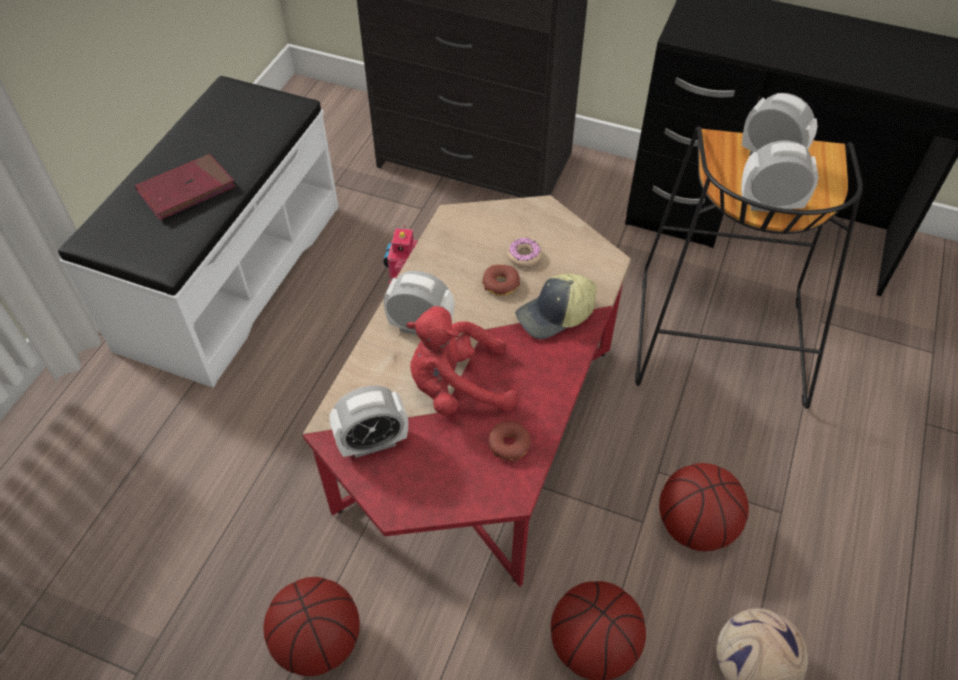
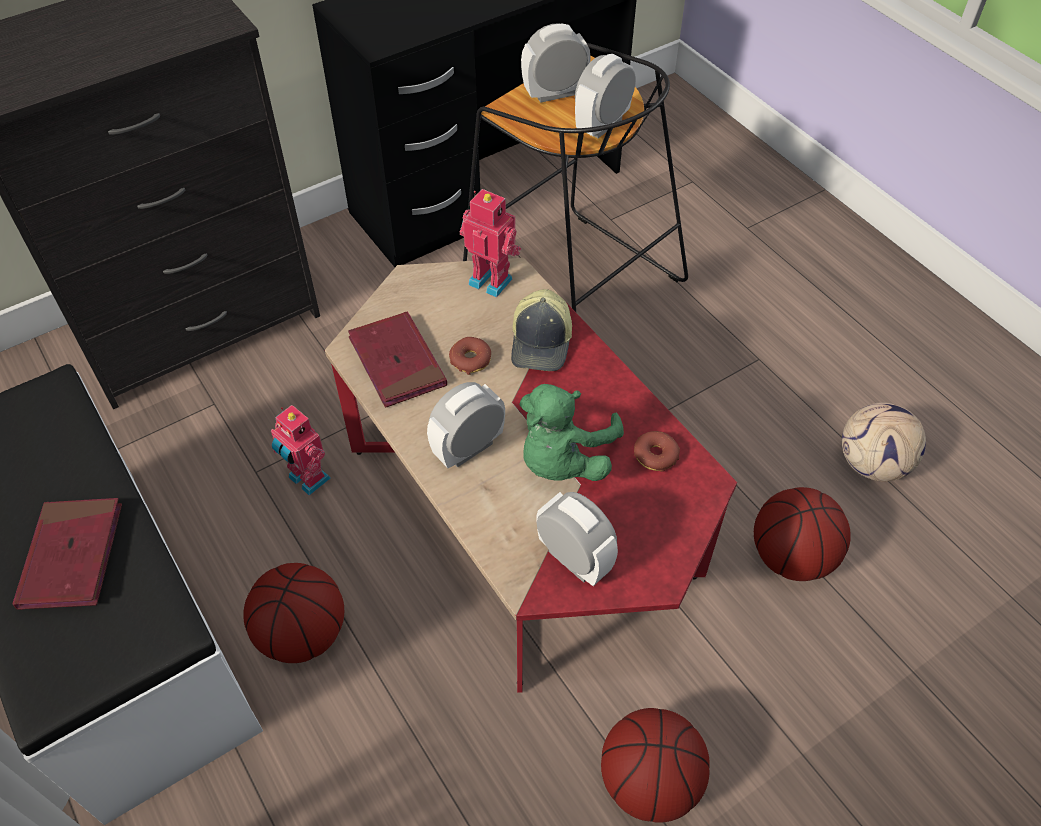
camera: 55 degrees left, 0 degrees up
alarm clock [329,386,408,458] -> alarm clock turned 60 degrees counterclockwise [536,492,618,586]
red plush toy [407,306,517,415] -> green plush toy [519,384,624,481]
donut [507,237,542,267] -> none
basketball [659,463,749,551] -> basketball moved to [243,563,344,663]
none -> red book [348,312,447,408]
none -> toy robot [460,189,521,298]

